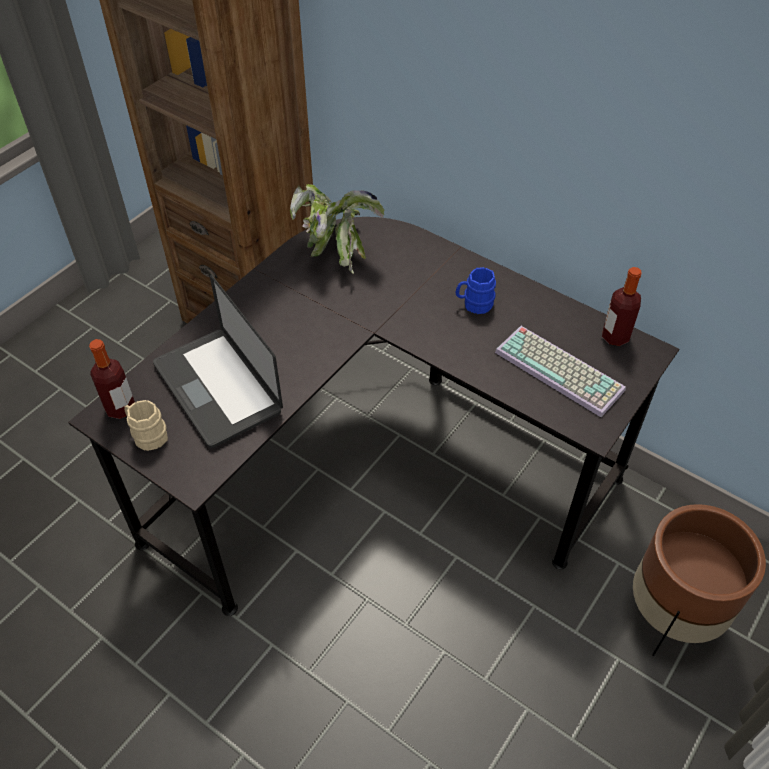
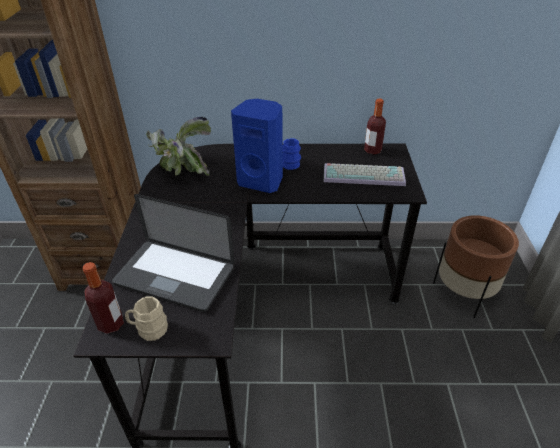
camera: 35 degrees left, 10 degrees down
none -> blue speaker [231,99,283,193]

